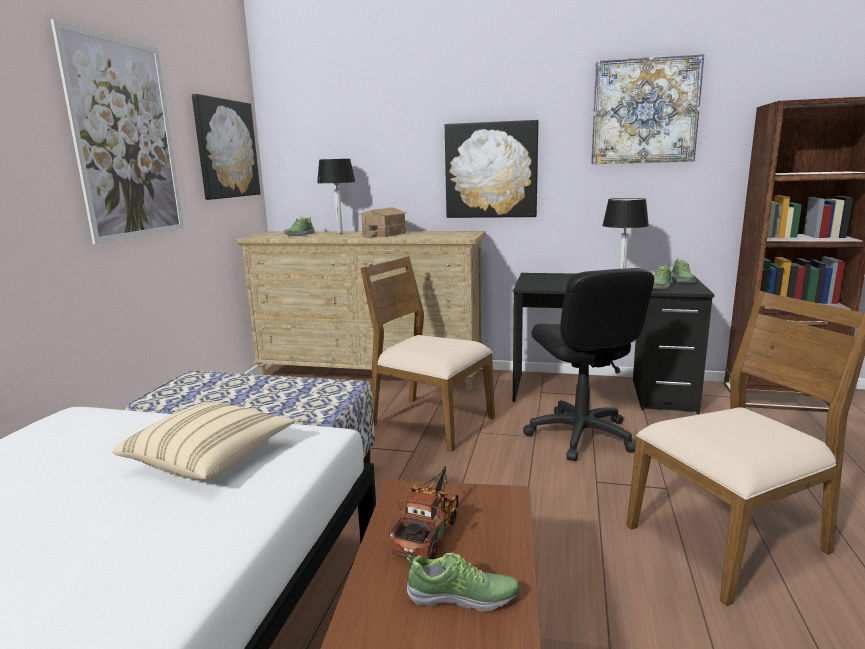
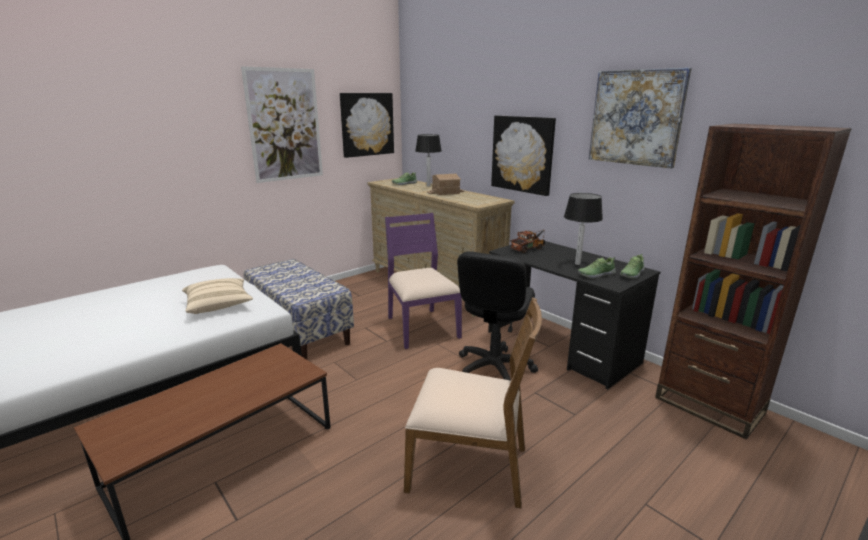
camera: 35 degrees right, 5 degrees up
brown chair [360,256,495,452] -> purple chair [385,213,462,349]
toy truck [389,466,459,559] -> toy truck moved to [511,230,545,253]
shoe [406,553,519,611] -> none

